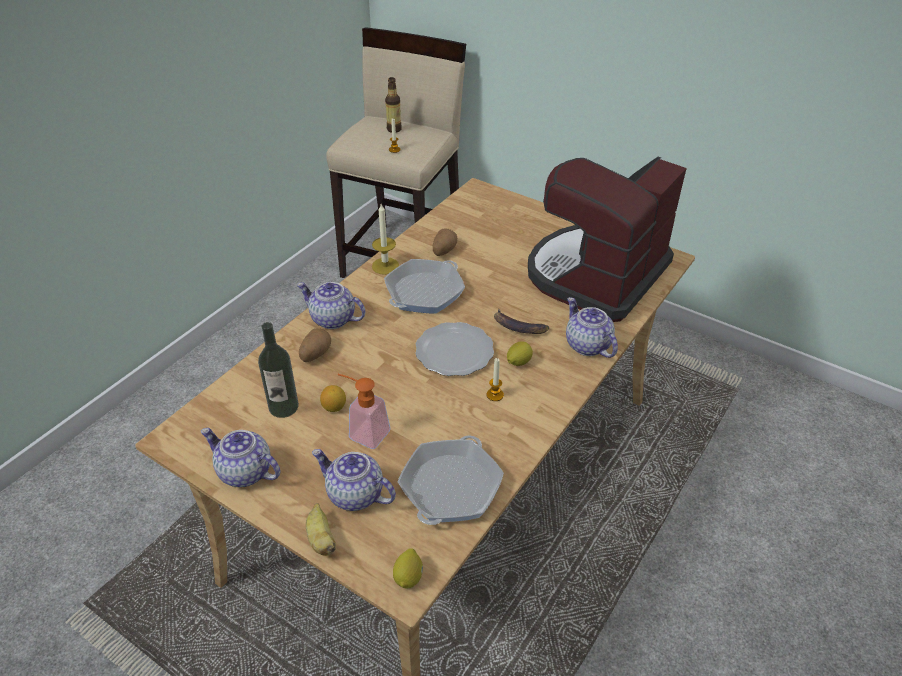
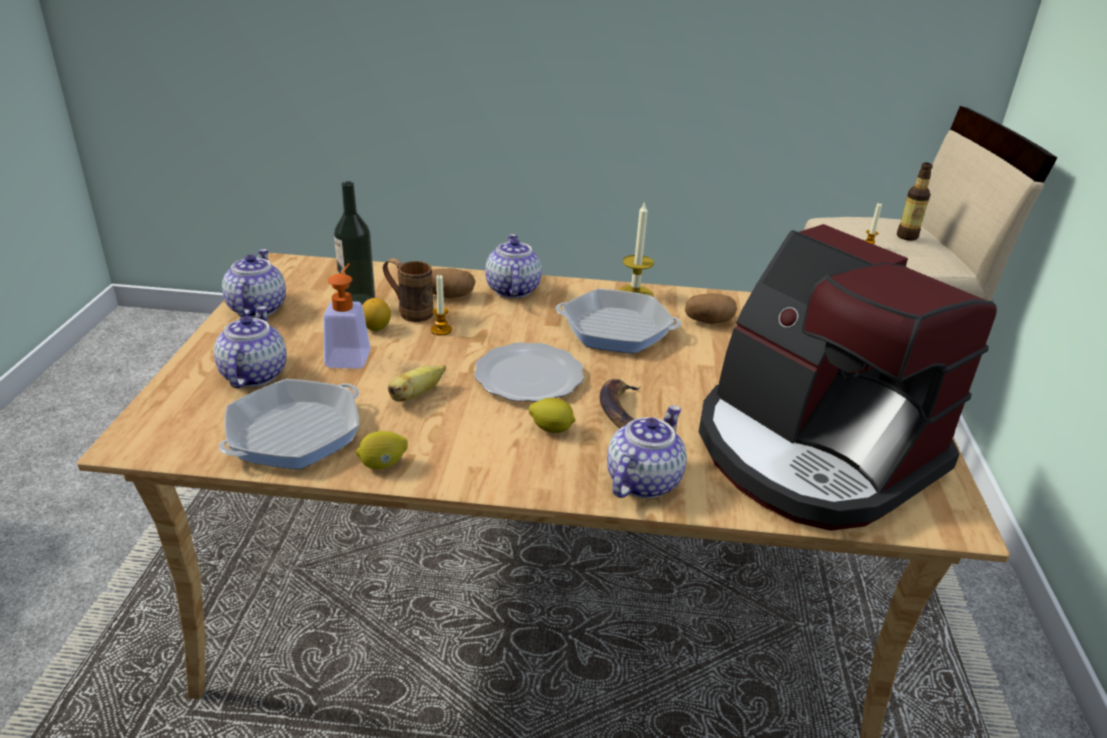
camera: 60 degrees right, 10 degrees down
banana [306,503,336,556] -> banana moved to [388,365,446,402]
lemon [393,548,423,588] -> lemon moved to [356,431,408,470]
frying pan [397,435,504,525] -> frying pan turned 135 degrees clockwise [218,379,359,469]
candle [487,358,504,401] -> candle moved to [431,274,452,335]
coffee machine [528,157,687,322] -> coffee machine turned 135 degrees counterclockwise [699,224,997,531]
none -> brown mug [383,258,434,322]

